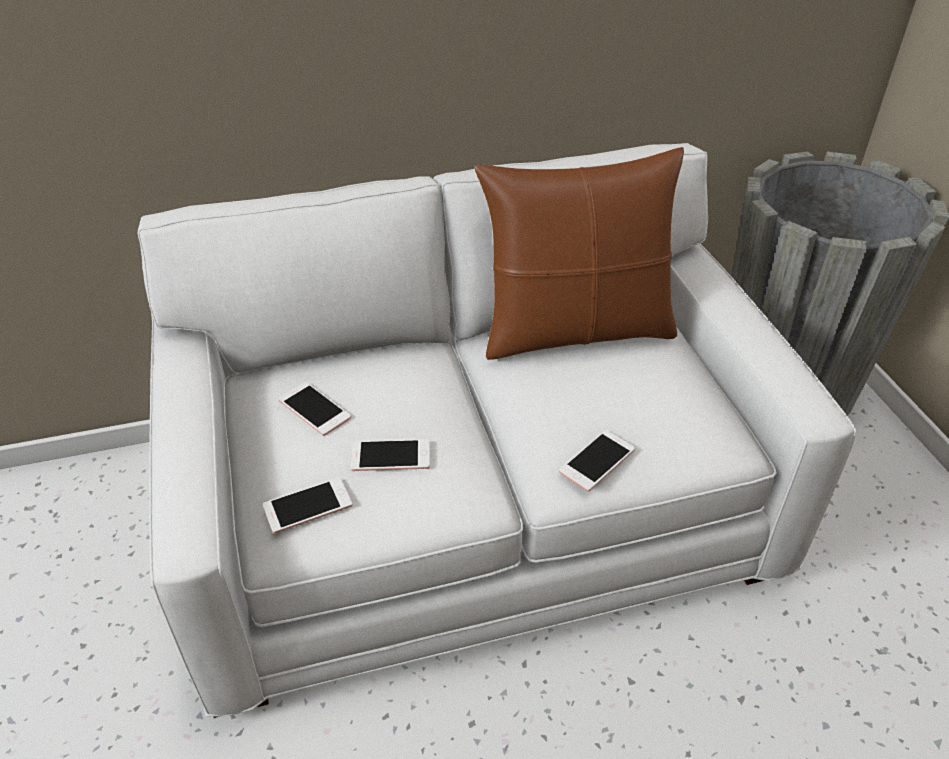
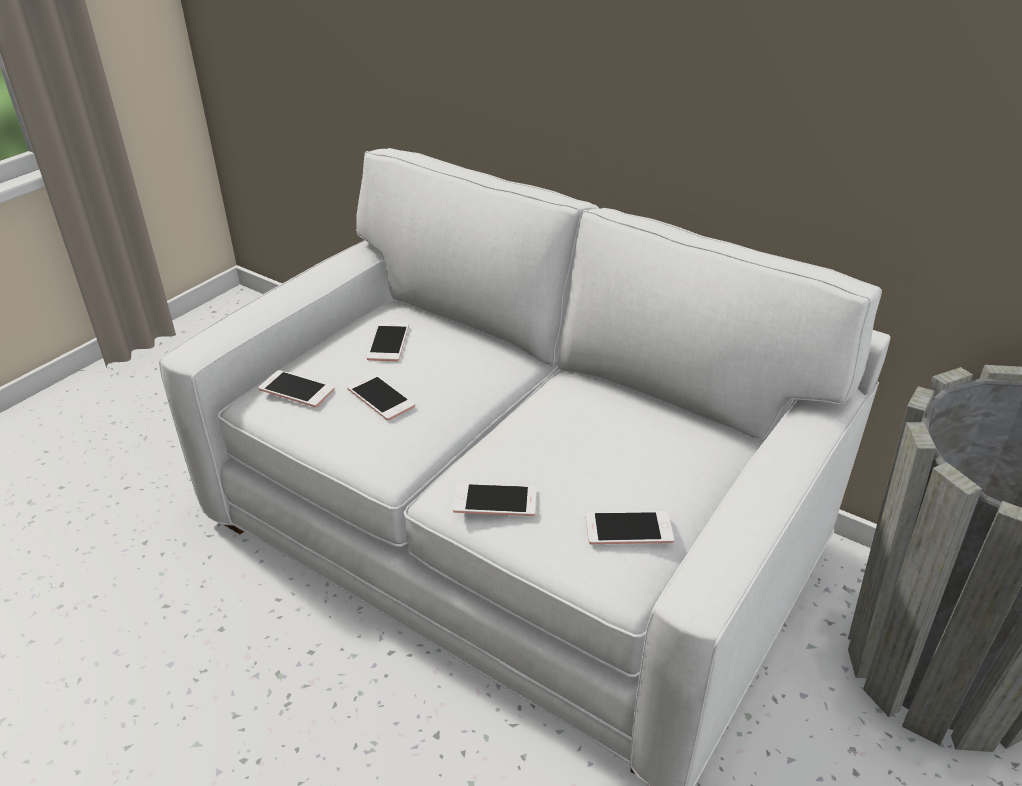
camera: 50 degrees right, 5 degrees down
brown pillow [474,147,684,360] -> none
none -> phone [586,511,674,545]

